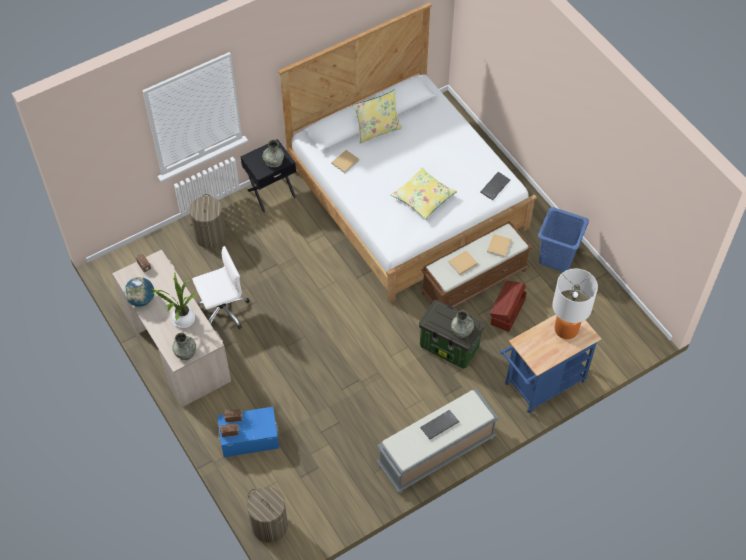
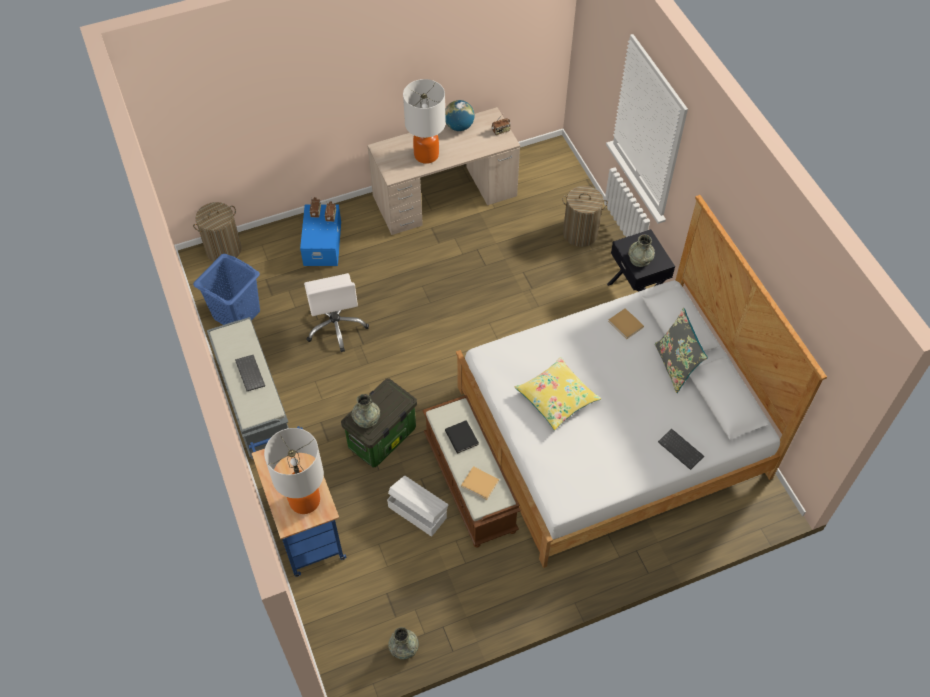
camera: 100 degrees right, 0 degrees up
potted plant [150,273,197,328] -> table lamp [403,79,446,164]
grey vase [173,333,196,360] -> grey vase moved to [388,627,419,660]
white office chair [192,246,250,329] -> white office chair moved to [304,273,369,352]
yellow pillow [353,89,402,144] -> grey pillow [655,308,708,393]
beige book [448,250,478,275] -> black book [445,420,479,453]
keyboard [480,172,510,200] -> keyboard moved to [658,429,704,470]
brown storage box [490,281,527,332] -> white storage box [387,476,449,537]
blue laundry basket [538,207,589,272] -> blue laundry basket moved to [193,254,260,325]

